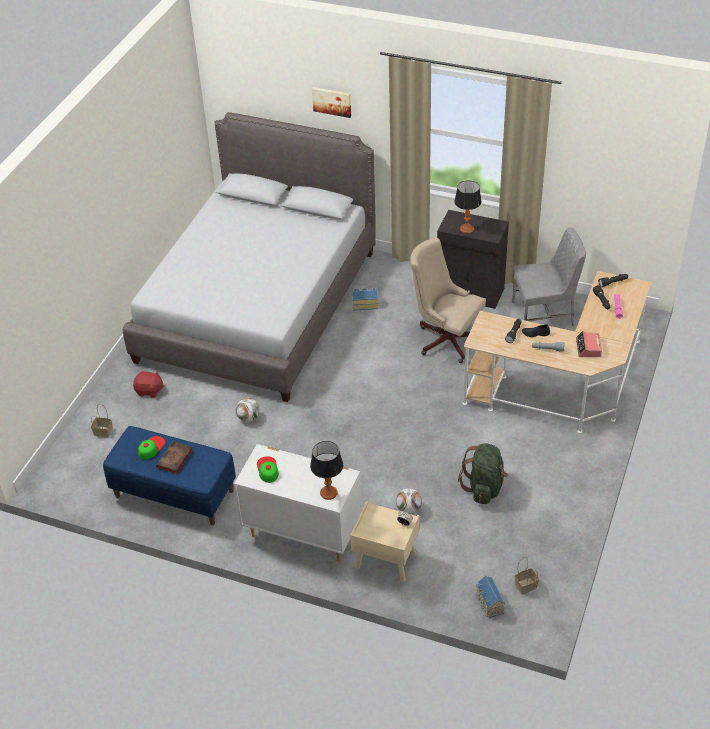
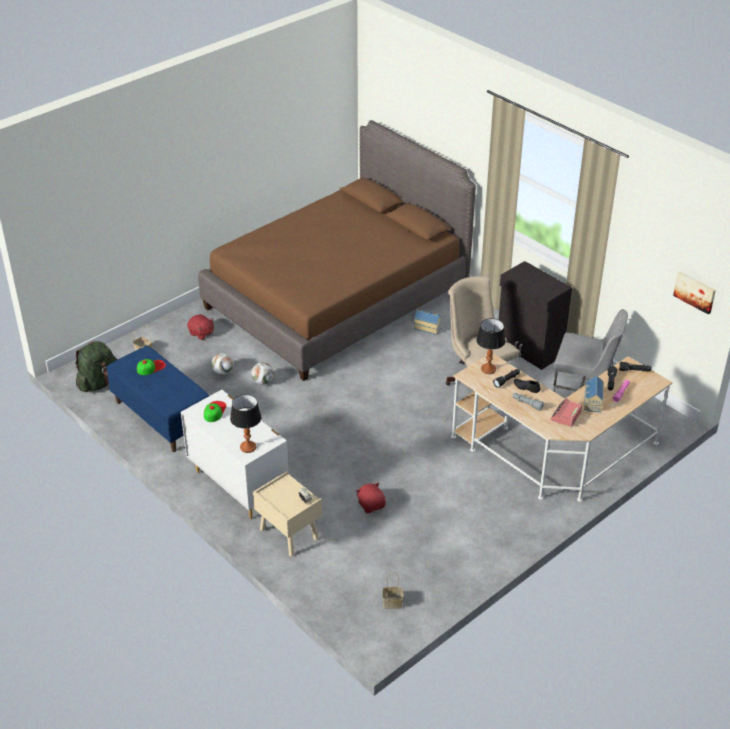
camera: 25 degrees right, 5 degrees down
grey bed [123,112,376,402] -> brown bed [198,120,476,381]
book [156,441,193,474] -> none
picture [312,87,351,118] -> picture moved to [673,272,716,314]
football [396,488,422,514] -> football moved to [211,353,234,375]
table lamp [454,180,482,234] -> table lamp moved to [476,318,505,374]
green backpack [458,444,508,504] -> green backpack moved to [75,341,118,392]
toy house [475,576,505,618] -> toy house moved to [584,376,603,412]
none -> red plush toy [356,483,386,513]

